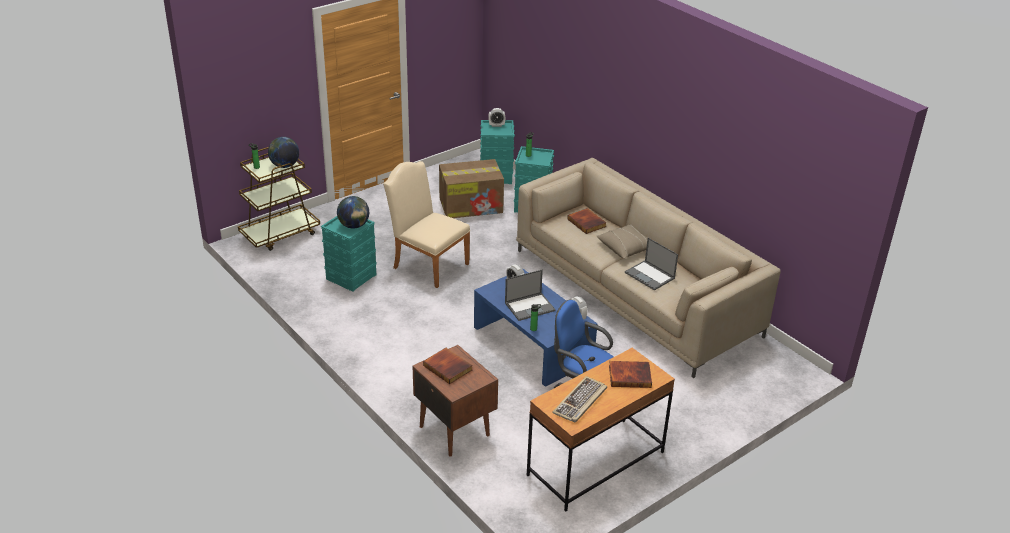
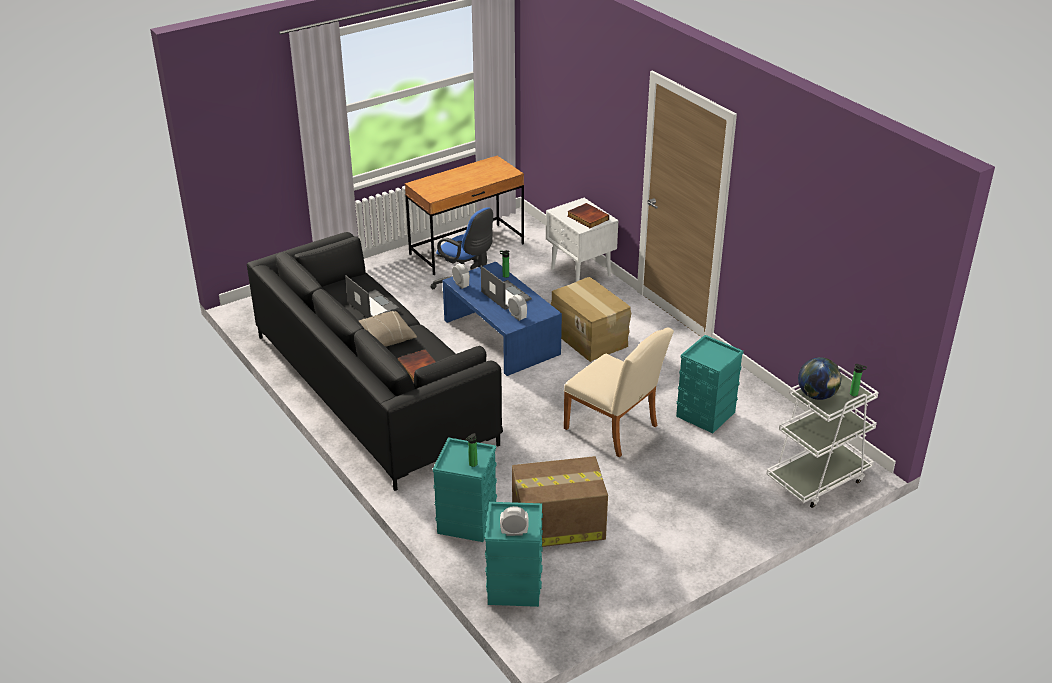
camera: 175 degrees left, 0 degrees up
brown cart [238,147,320,251] -> white cart [766,366,879,508]
globe [337,196,369,229] -> none
brown nightstand [412,345,498,456] -> white nightstand [546,198,619,282]
laptop [505,270,556,321] -> laptop turned 75 degrees clockwise [481,266,532,310]
beige sofa [516,158,781,378] -> black sofa [247,232,503,491]
keyboard [552,376,607,422] -> none
book [609,361,652,388] -> none
none -> cardboard box [551,277,631,362]

